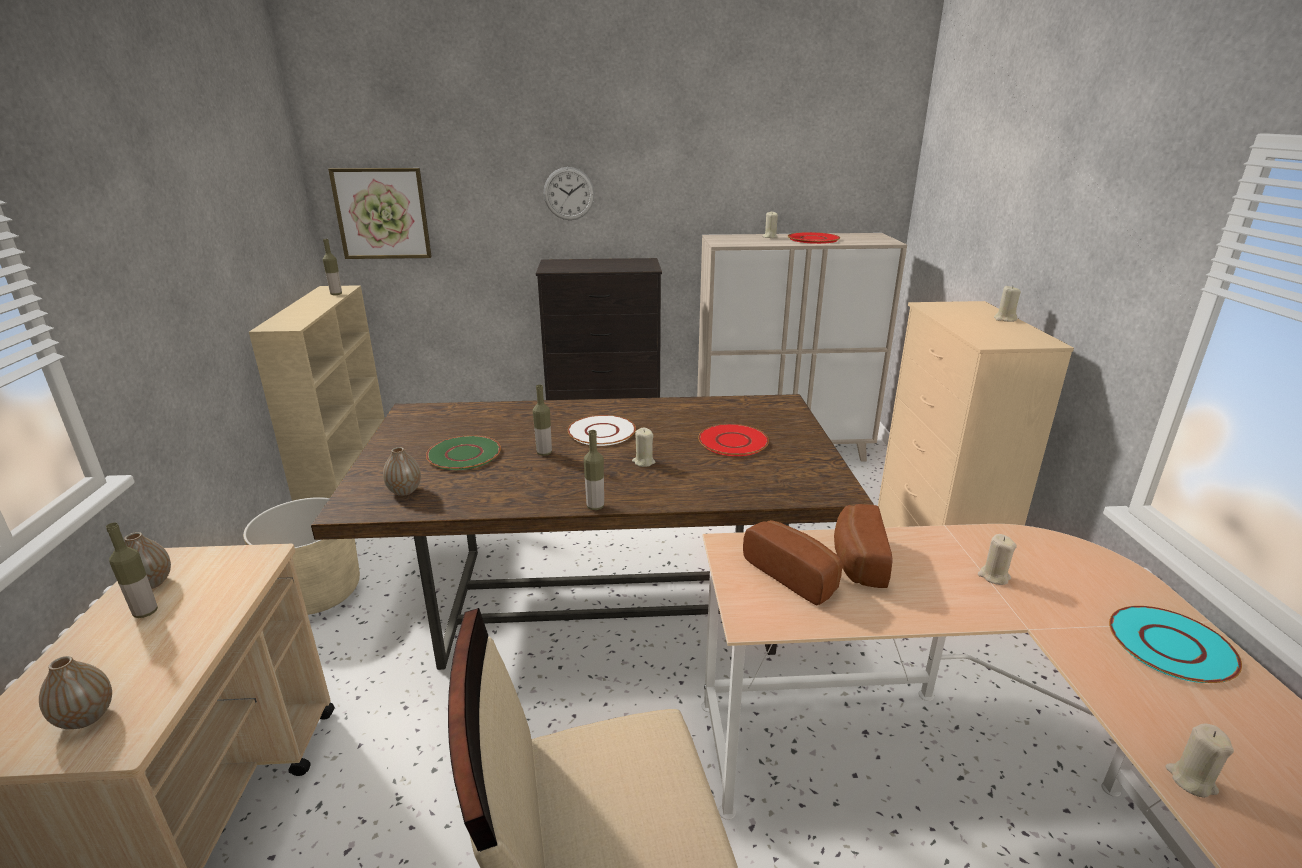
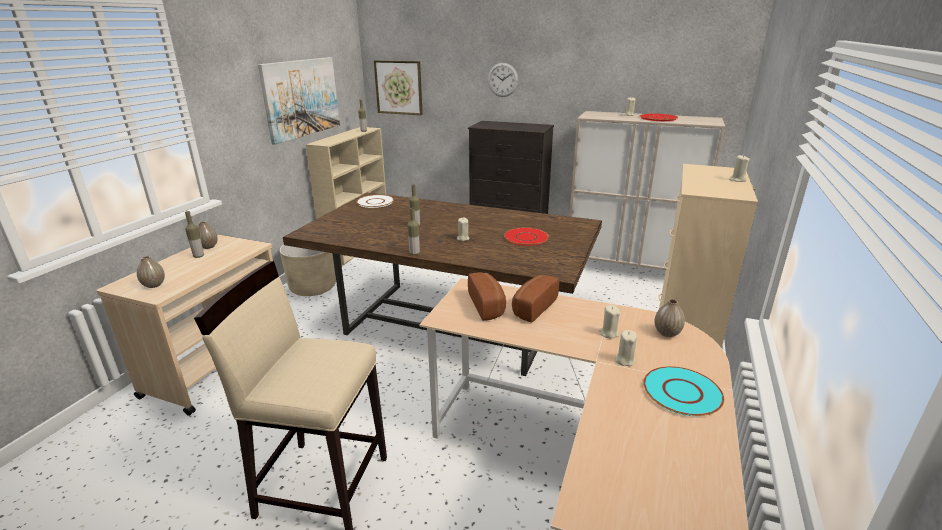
camera: 25 degrees right, 0 degrees up
vase [383,447,421,496] -> vase moved to [655,299,685,337]
green plate [426,435,501,470] -> none
white plate [568,415,636,446] -> white plate moved to [357,195,394,208]
beige candle [1166,724,1234,798] -> beige candle moved to [615,330,637,366]
none -> picture [258,57,340,145]

